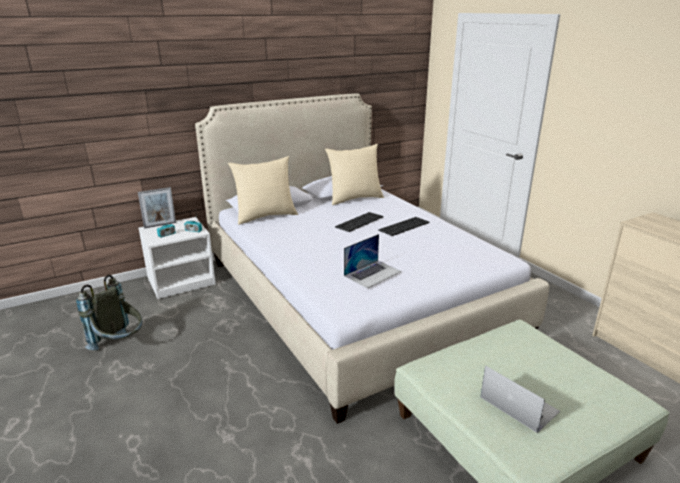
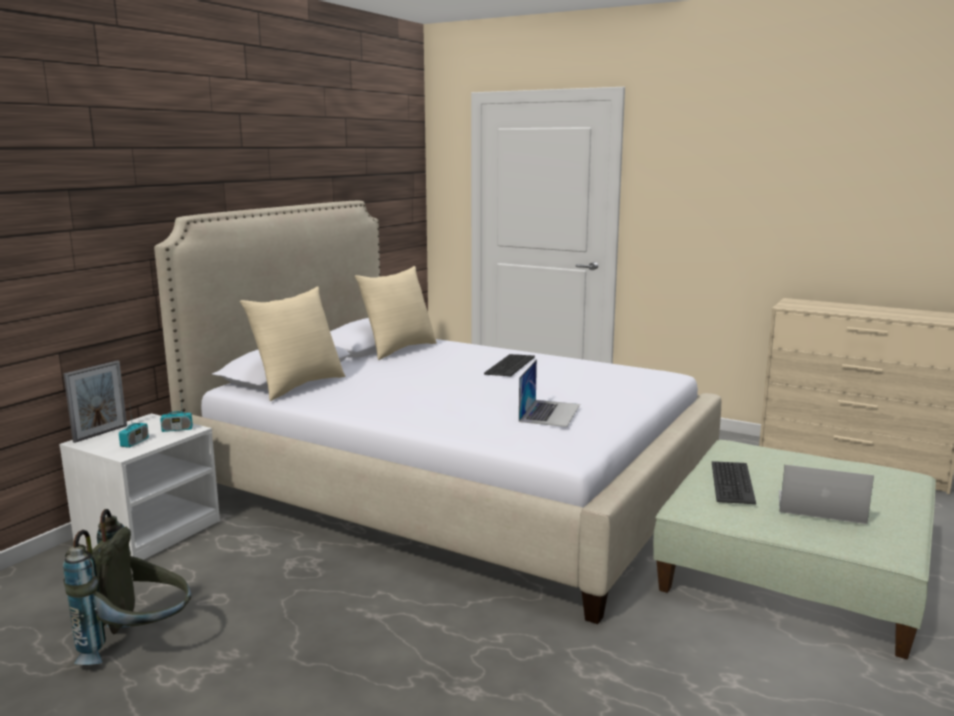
camera: 30 degrees left, 10 degrees down
keyboard [335,212,383,232] -> keyboard moved to [712,461,756,504]

